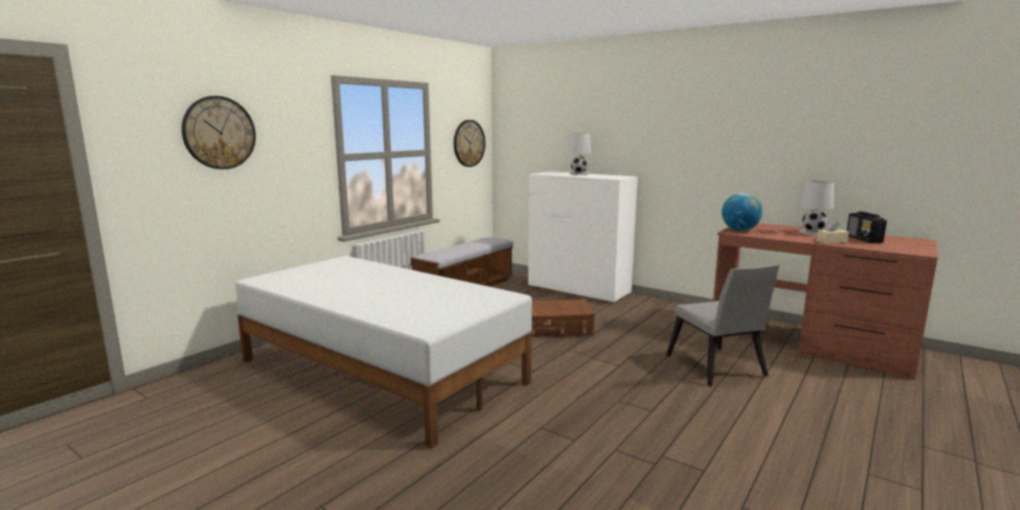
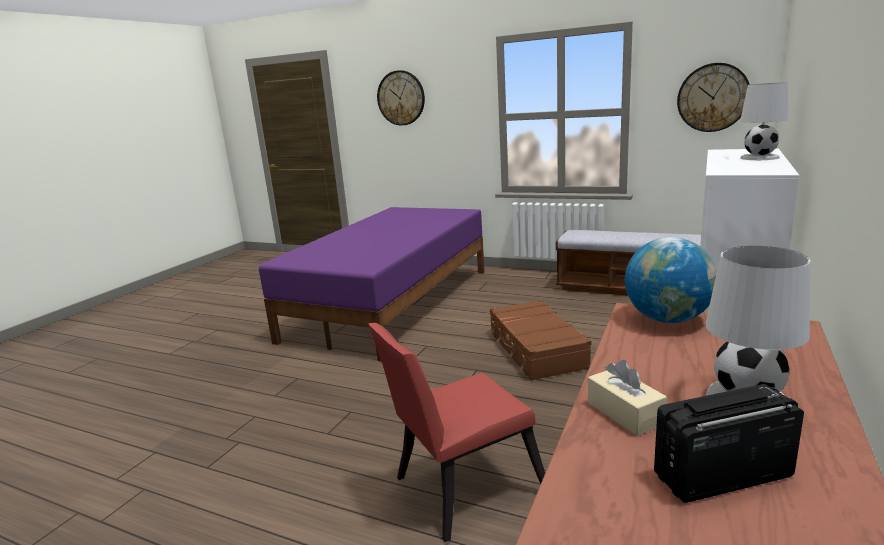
camera: 80 degrees right, 5 degrees up
white bed [235,256,532,449] -> purple bed [259,207,484,362]
grey chair [666,264,780,387] -> red chair [369,323,545,542]

